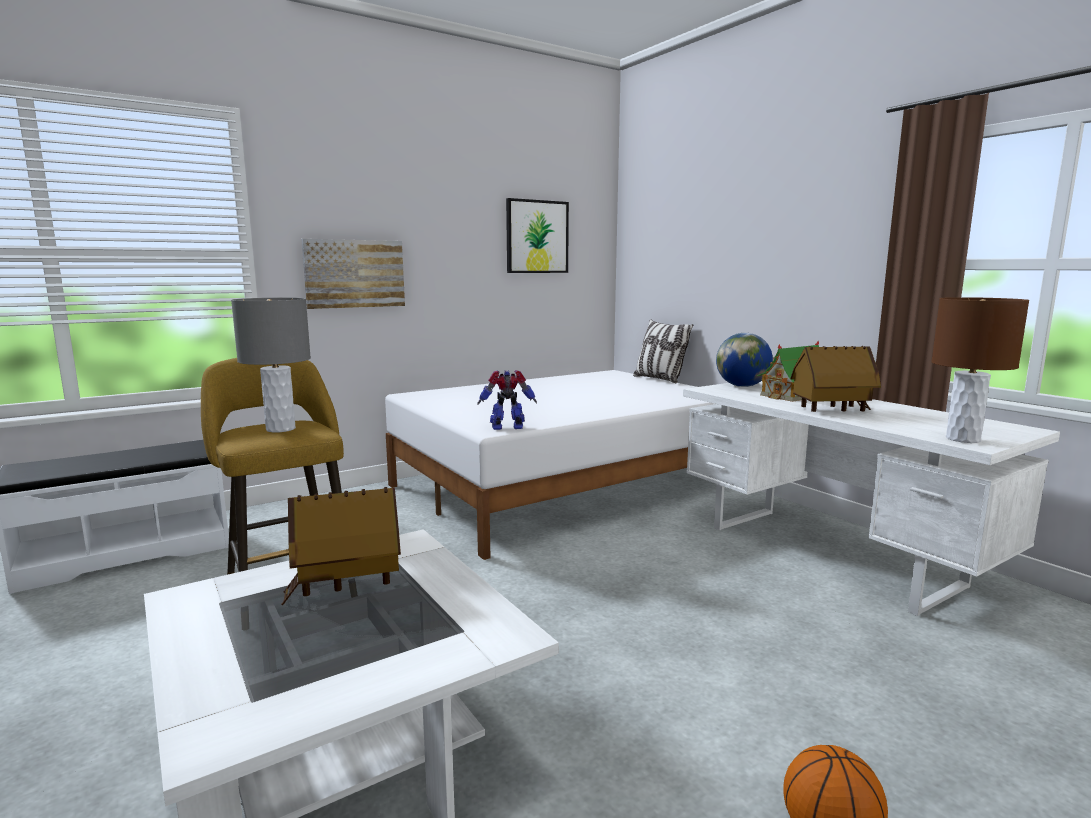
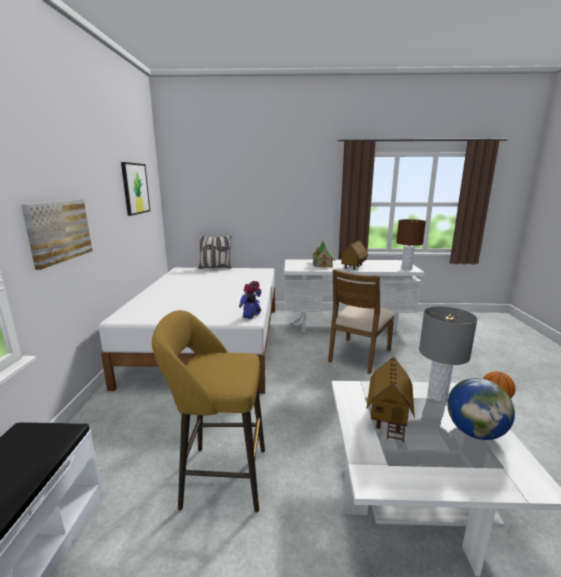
camera: 55 degrees left, 5 degrees up
grey table lamp [231,298,311,432] -> grey table lamp moved to [419,306,477,401]
globe [716,333,773,387] -> globe moved to [447,378,515,440]
none -> brown chair [328,269,394,374]

